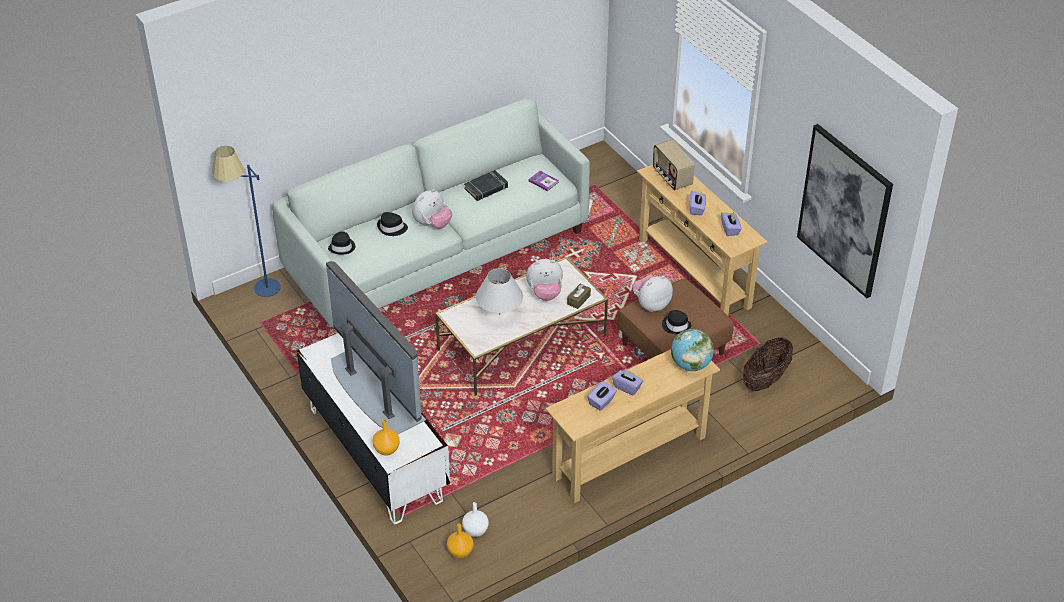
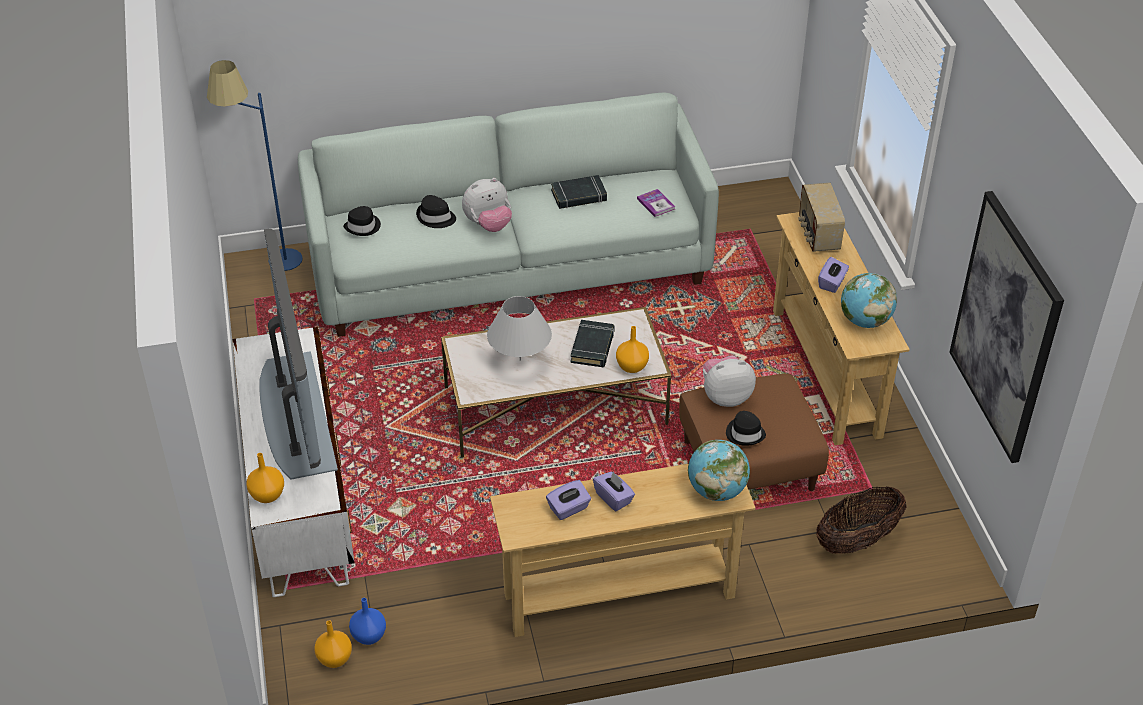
camera: 20 degrees right, 0 degrees up
white vase [462,502,489,537] -> blue vase [349,598,386,645]
plush toy [526,259,563,301] -> black book [570,320,614,367]
brown tissue box [567,284,591,309] -> orange vase [616,326,649,373]
purple tissue box [721,212,742,236] -> globe [841,273,897,328]

